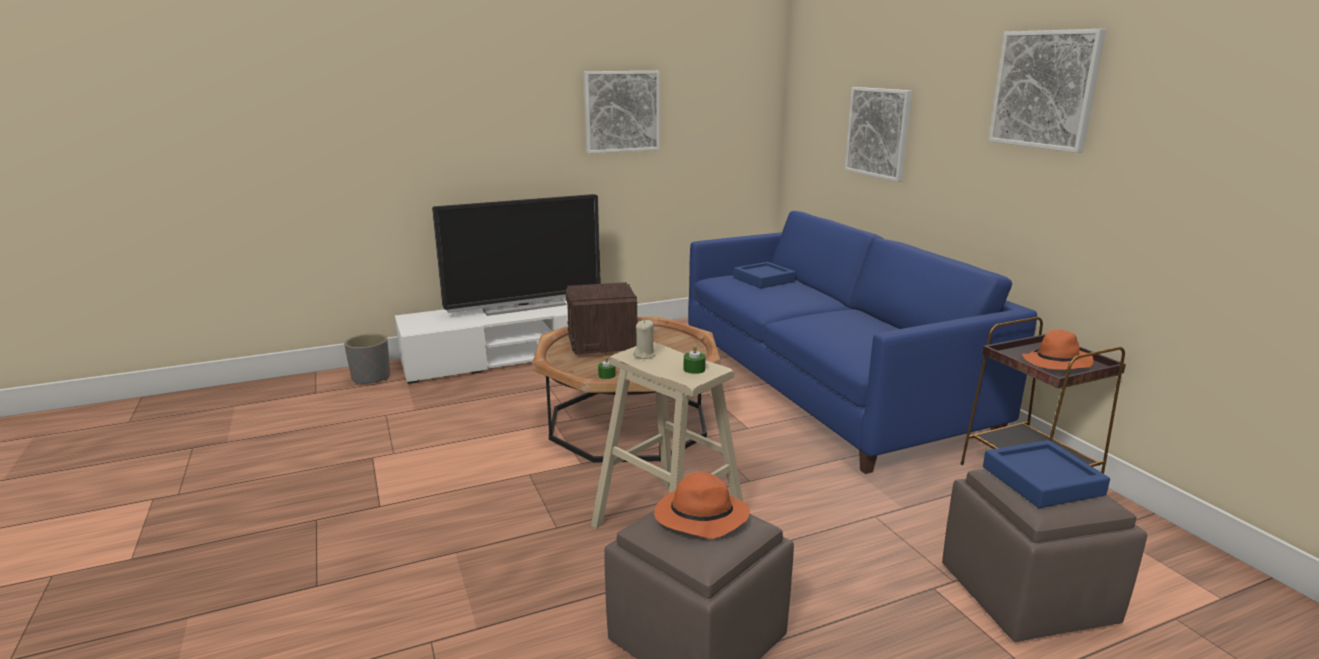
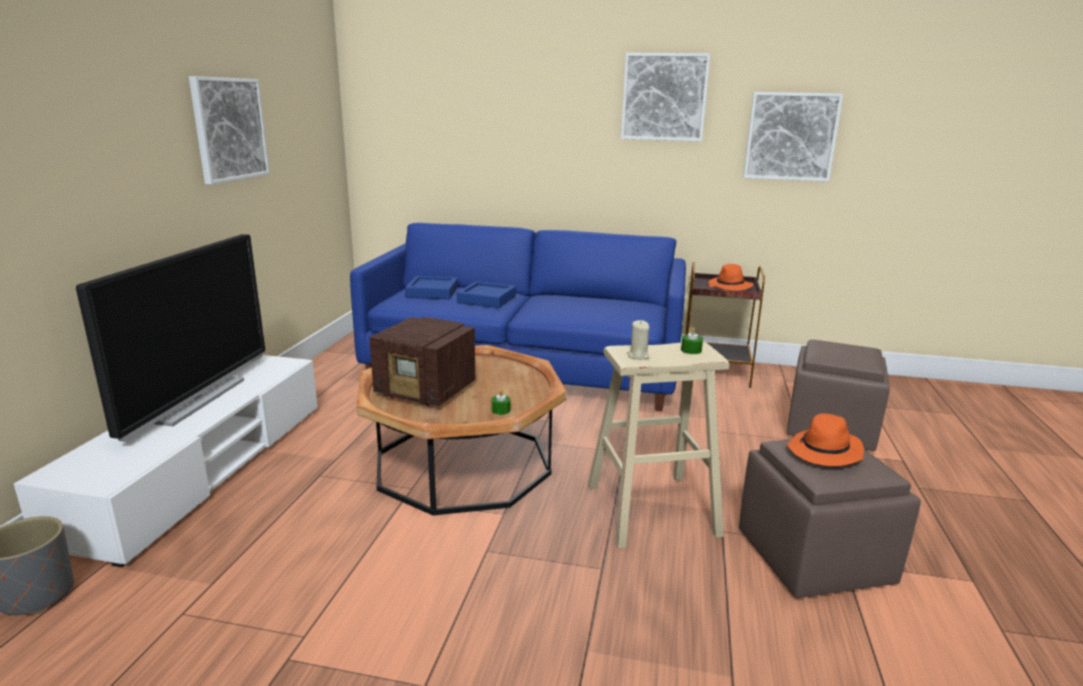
camera: 55 degrees left, 0 degrees up
picture [845,87,912,182] -> picture moved to [743,92,843,182]
blue tray [983,440,1110,508] -> blue tray moved to [457,281,516,308]

